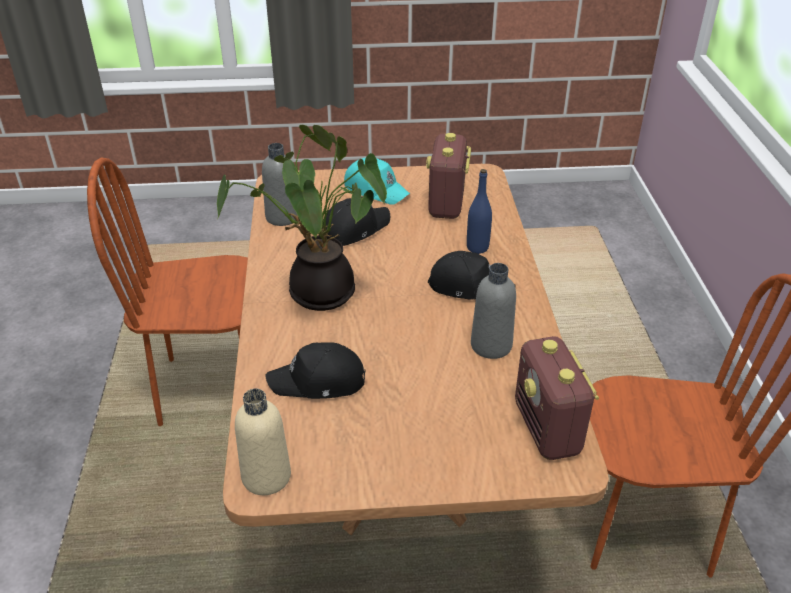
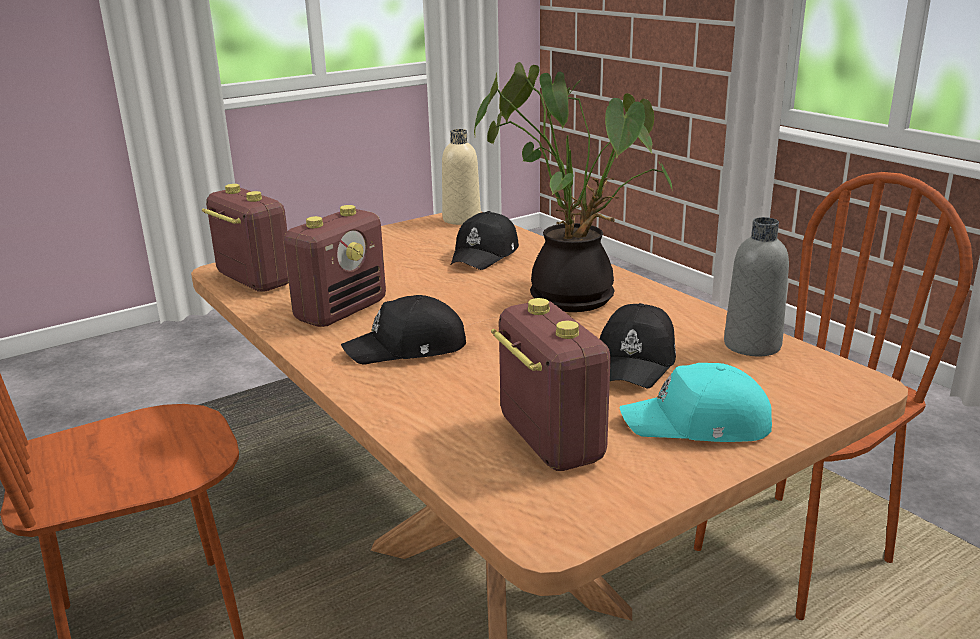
camera: 150 degrees right, 15 degrees down
black cap [265,342,365,399] -> black cap turned 150 degrees clockwise [451,211,519,270]
blue bottle [467,169,492,254] -> none
grey bottle [471,263,516,359] -> radio [284,205,386,327]

